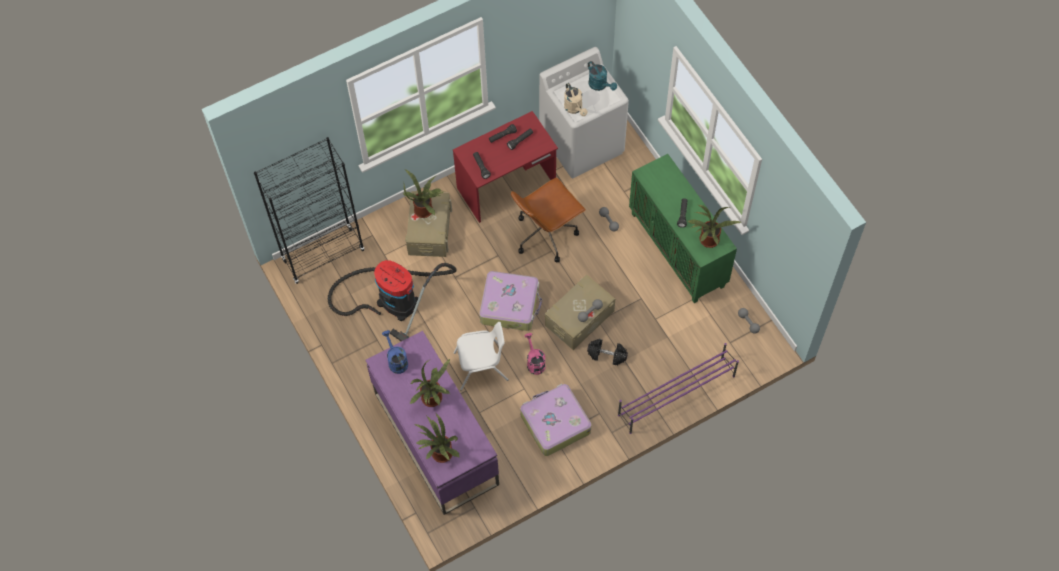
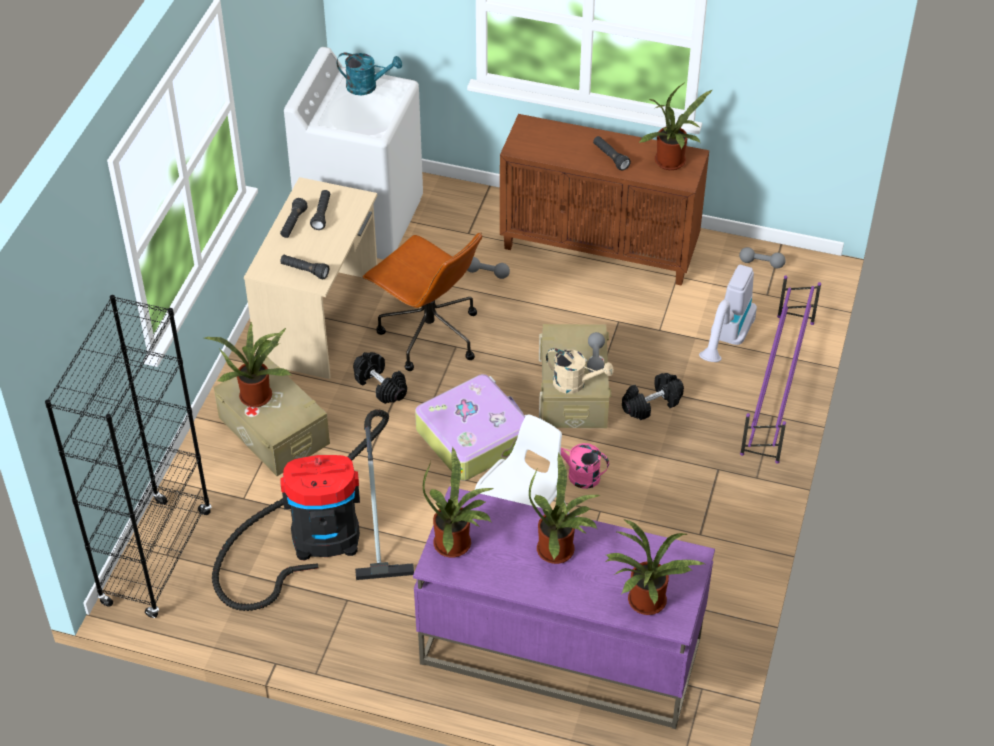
camera: 45 degrees left, 15 degrees down
blue watering can [382,330,408,374] -> potted plant [423,447,495,558]
red desk [453,111,558,223] -> beige desk [244,177,377,379]
brown office chair [511,178,586,262] -> brown office chair turned 60 degrees counterclockwise [362,233,482,371]
suitcase [520,384,592,456] -> none
beige watering can [564,83,588,116] -> beige watering can moved to [546,348,614,394]
green cabinet [629,154,737,303] -> brown cabinet [500,114,709,286]
none -> black dumbbell [353,352,407,404]
none -> vacuum cleaner [699,265,757,362]

